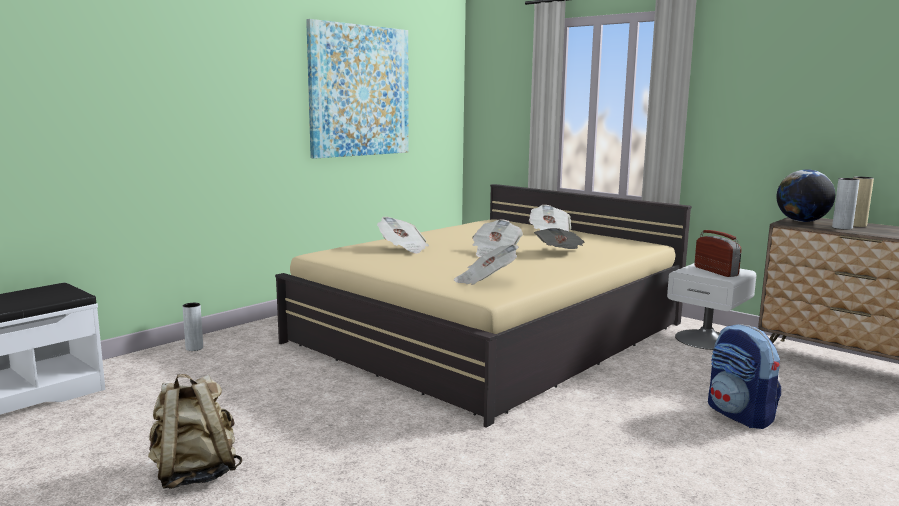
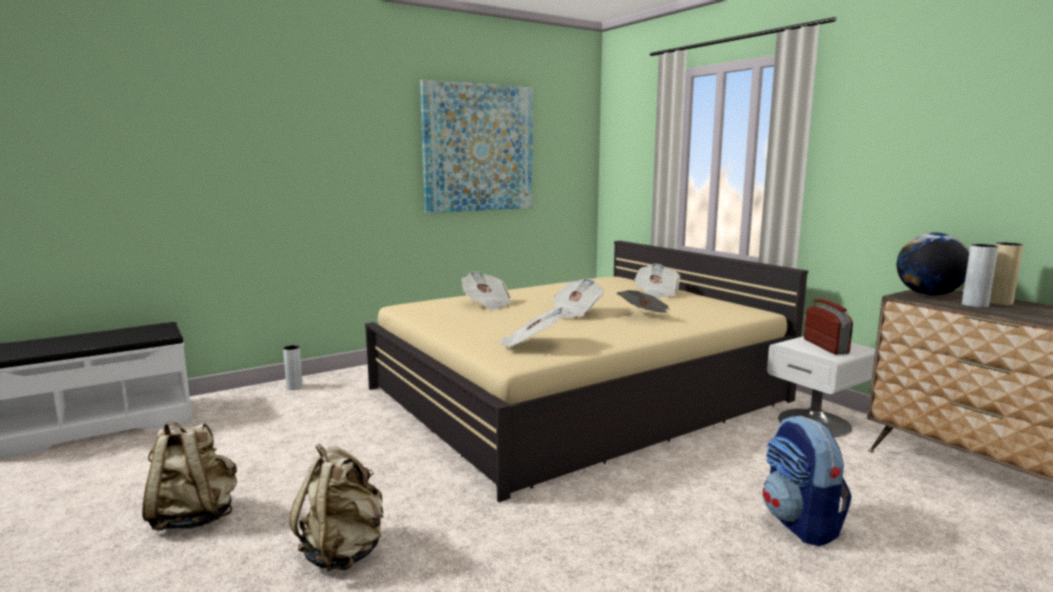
camera: 15 degrees right, 0 degrees up
none -> beige backpack [289,443,384,571]

